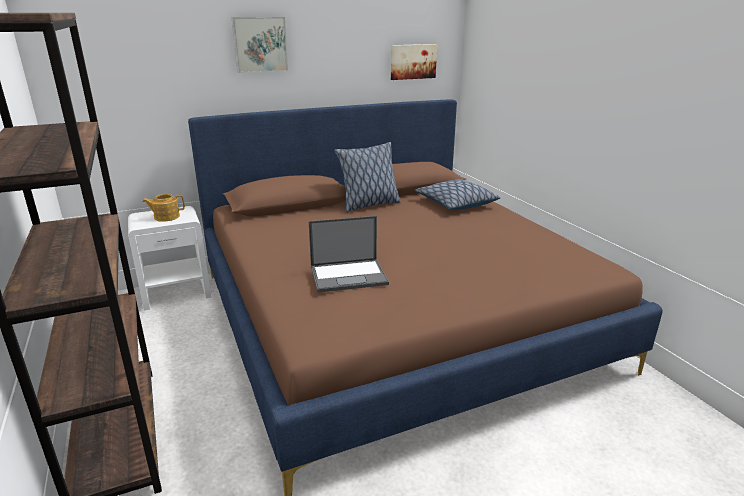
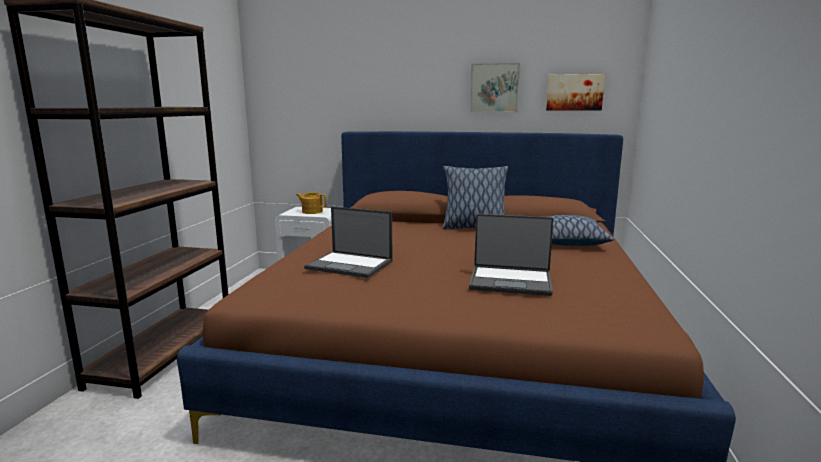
camera: 35 degrees right, 10 degrees down
picture [231,17,288,73] -> picture moved to [470,63,520,113]
none -> laptop [469,214,553,296]

